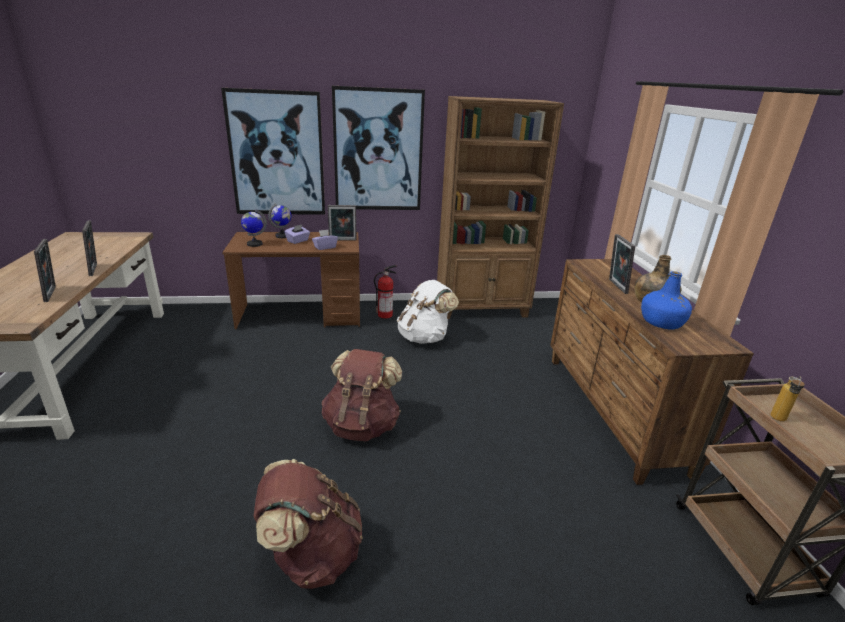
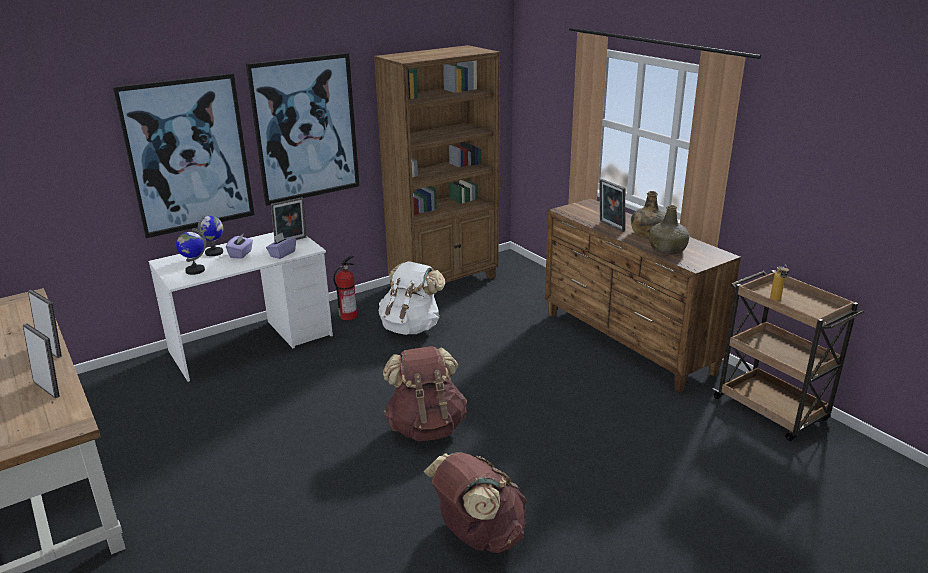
camera: 25 degrees left, 0 degrees up
brown desk [222,232,360,329] -> white desk [148,232,333,382]
blue bottle [641,271,692,329] -> green bottle [649,205,689,254]

